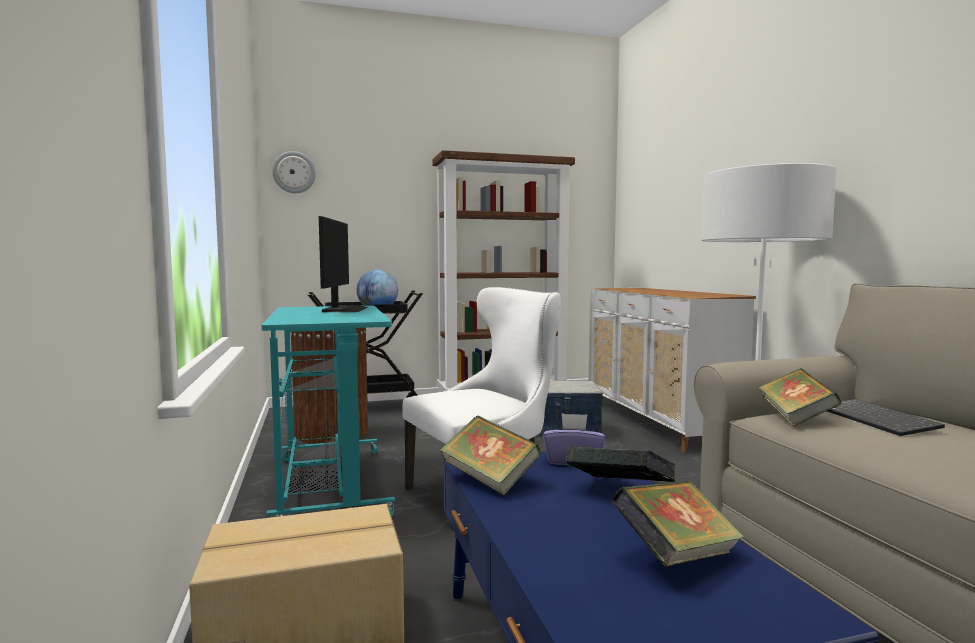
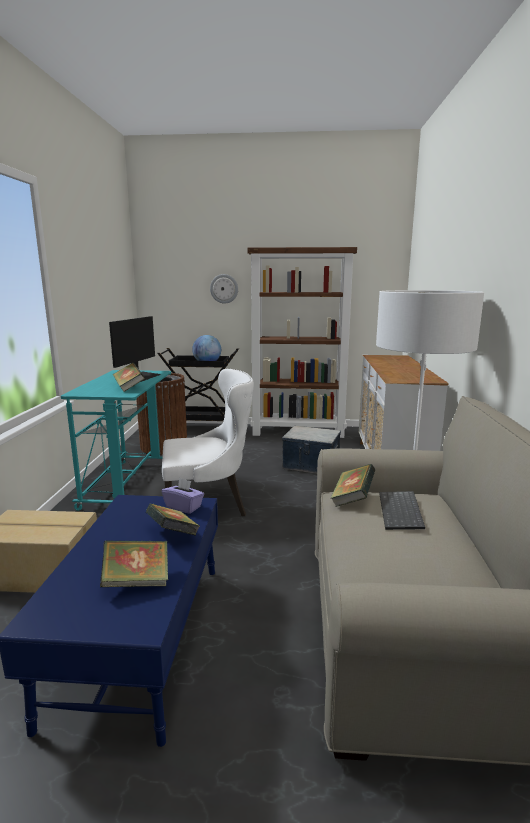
camera: 20 degrees right, 10 degrees up
wall clock [272,151,316,193] -> wall clock moved to [210,274,238,304]
book [439,416,541,496] -> book moved to [113,363,145,392]

